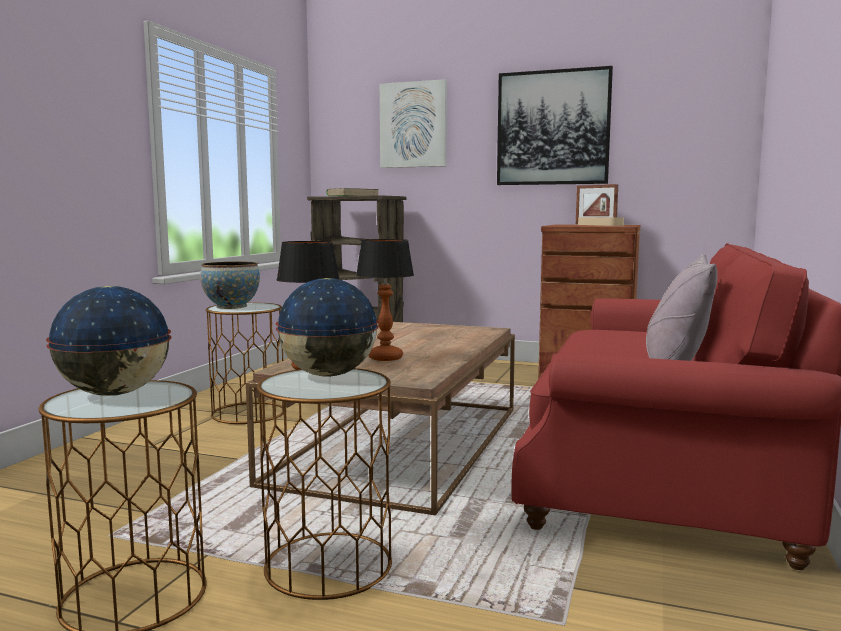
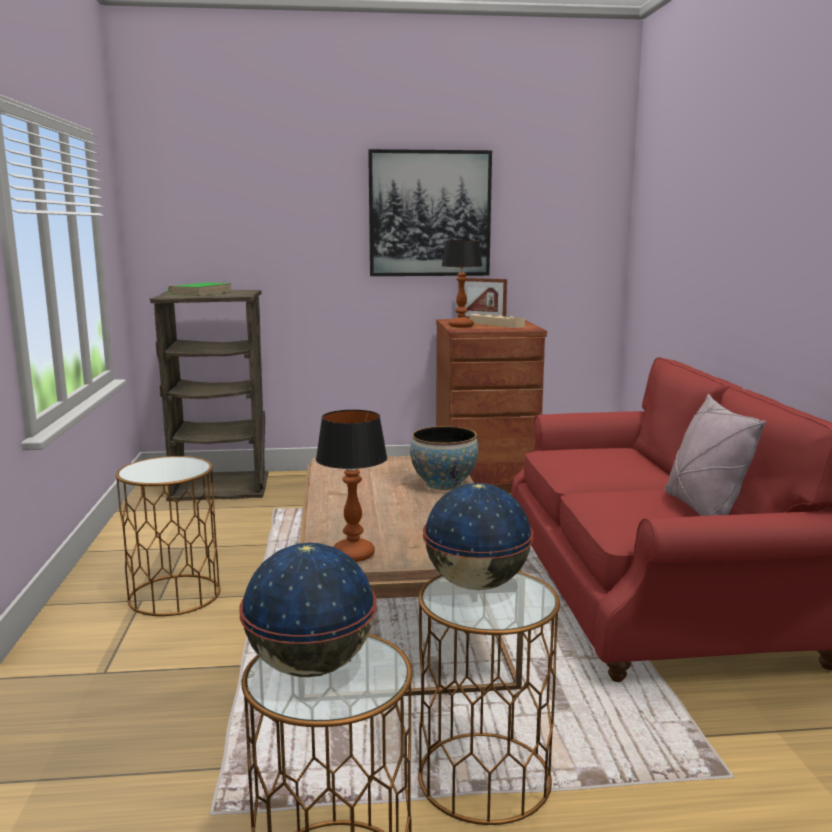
camera: 25 degrees left, 5 degrees up
bowl [200,261,260,309] -> bowl moved to [410,426,478,490]
table lamp [356,239,414,361] -> table lamp moved to [442,240,482,328]
picture [380,79,447,168] -> none

